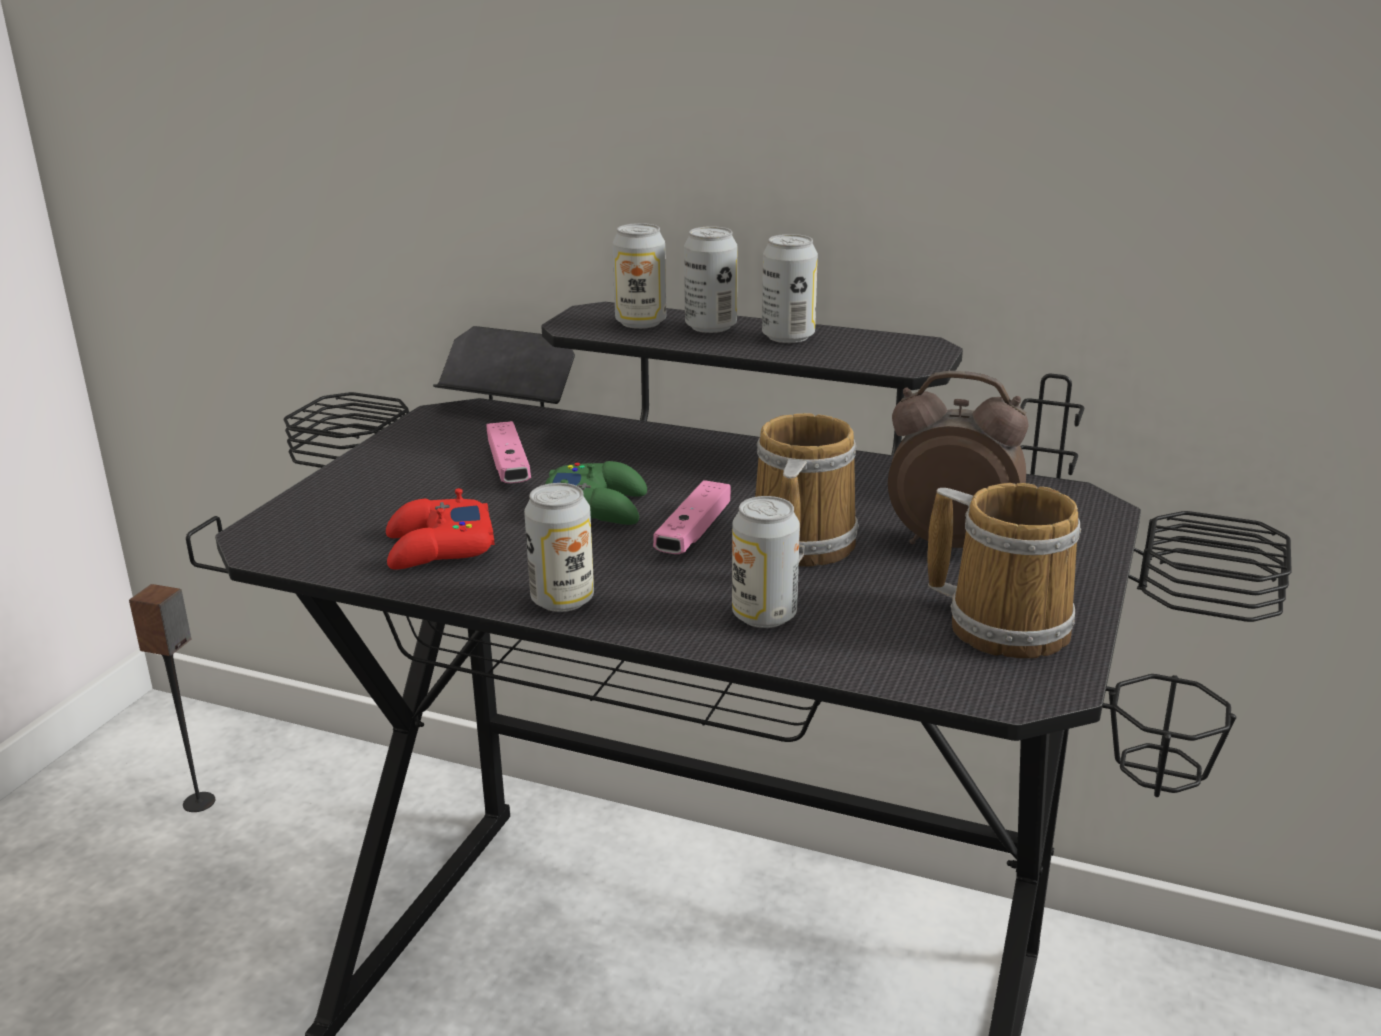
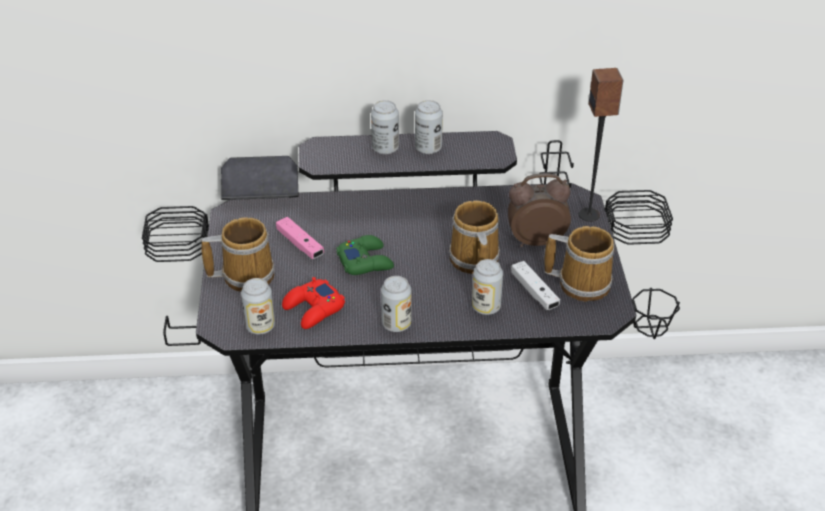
camera: 25 degrees left, 15 degrees up
speaker [129,584,215,812] -> speaker moved to [579,68,624,222]
can [612,223,666,329] -> can moved to [241,278,275,334]
pink game controller [653,480,731,554] -> none
none -> mug [201,217,274,292]
none -> white game controller [511,261,560,310]

